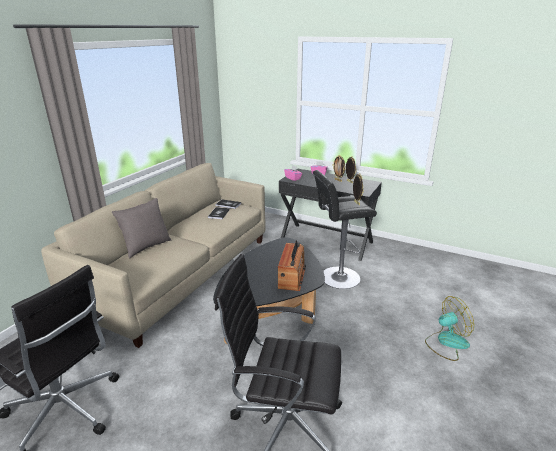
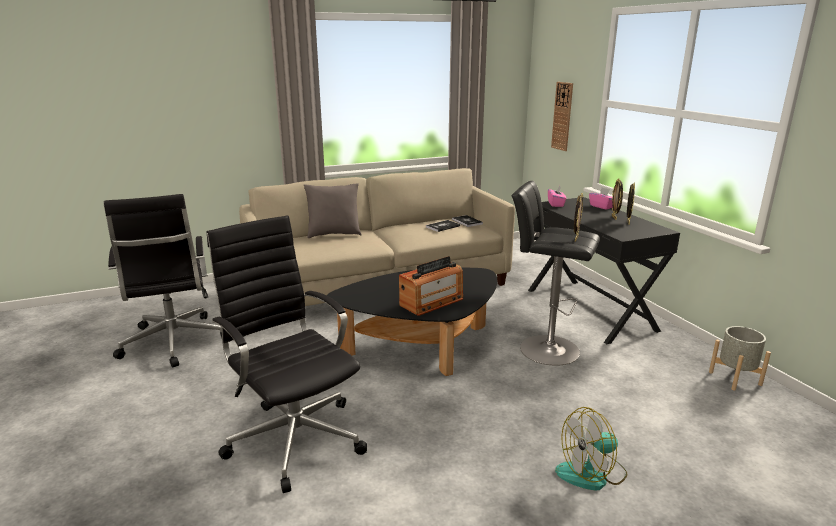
camera: 40 degrees right, 5 degrees down
fan [425,296,474,361] -> fan turned 135 degrees clockwise [555,407,627,490]
none -> wall clock [551,82,573,151]
none -> grey planter [709,326,771,390]

